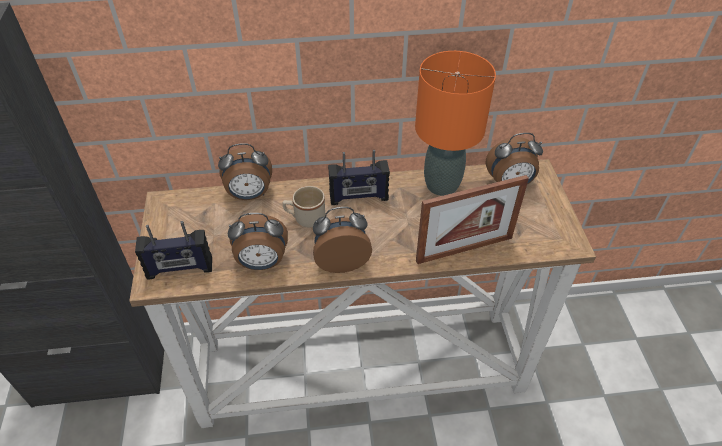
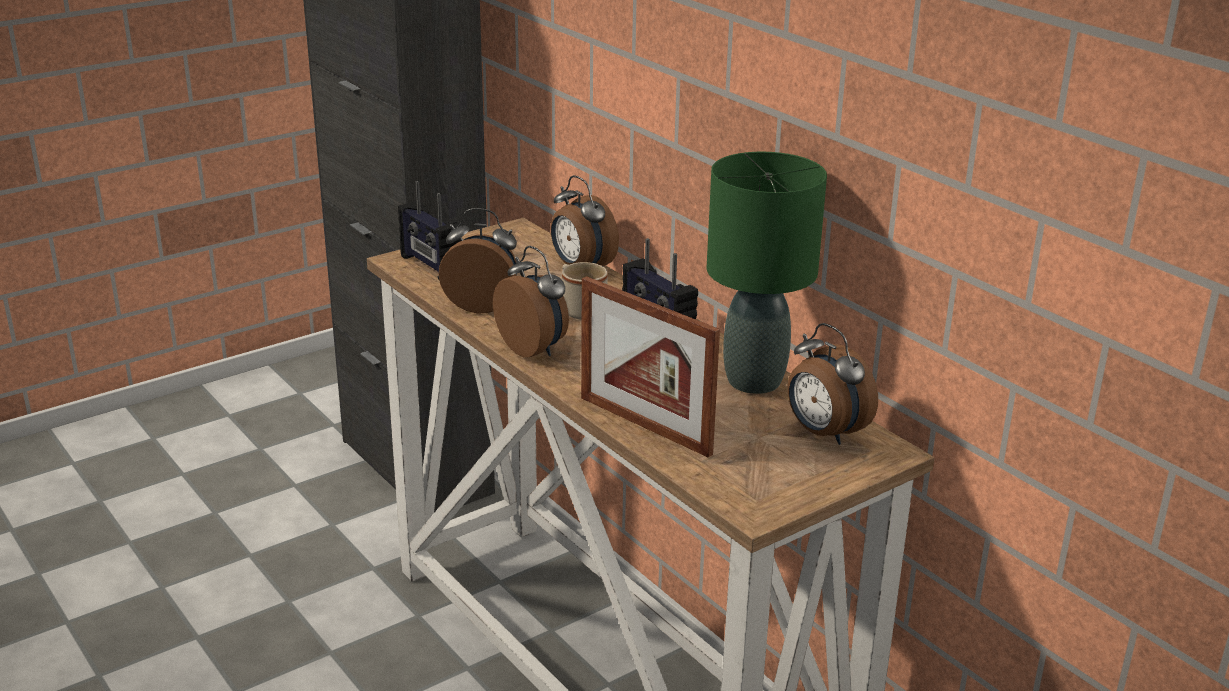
camera: 60 degrees right, 20 degrees down
alarm clock [228,213,288,270] -> alarm clock turned 135 degrees clockwise [439,208,517,313]
orange table lamp [415,51,496,196] -> green table lamp [707,152,827,394]

